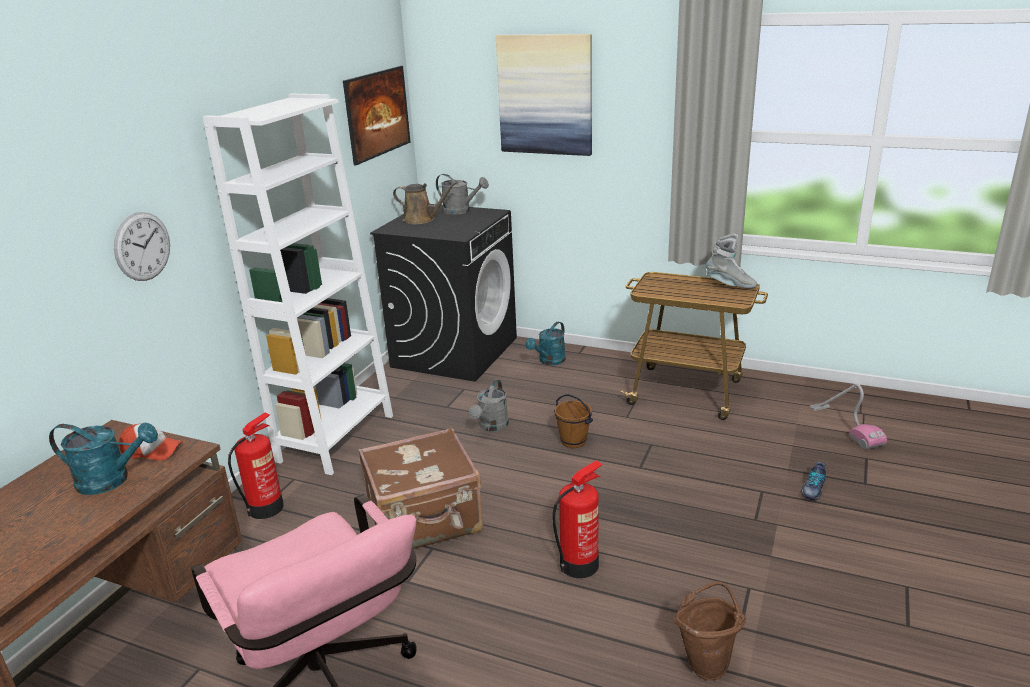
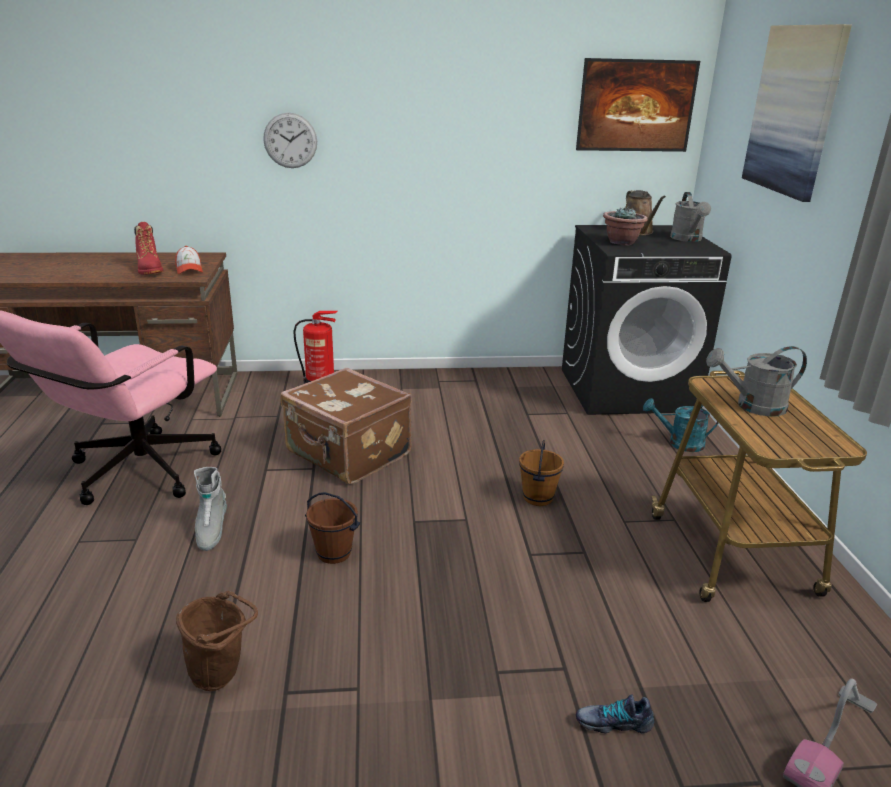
camera: 60 degrees right, 0 degrees up
turquoise watering can [49,423,158,495] -> red boot [134,222,163,275]
white bookcase [203,94,393,475] -> none
grey watering can [469,379,509,431] -> grey watering can moved to [706,346,807,416]
fire extinguisher [552,460,603,578] -> brown bucket [305,492,360,564]
grey boot [706,234,757,288] -> grey boot moved to [194,467,227,551]
none -> potted plant [603,206,648,245]

